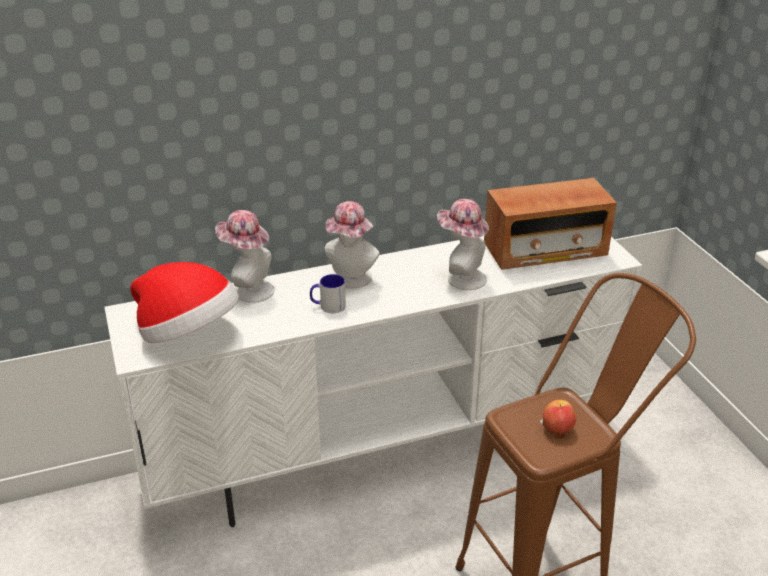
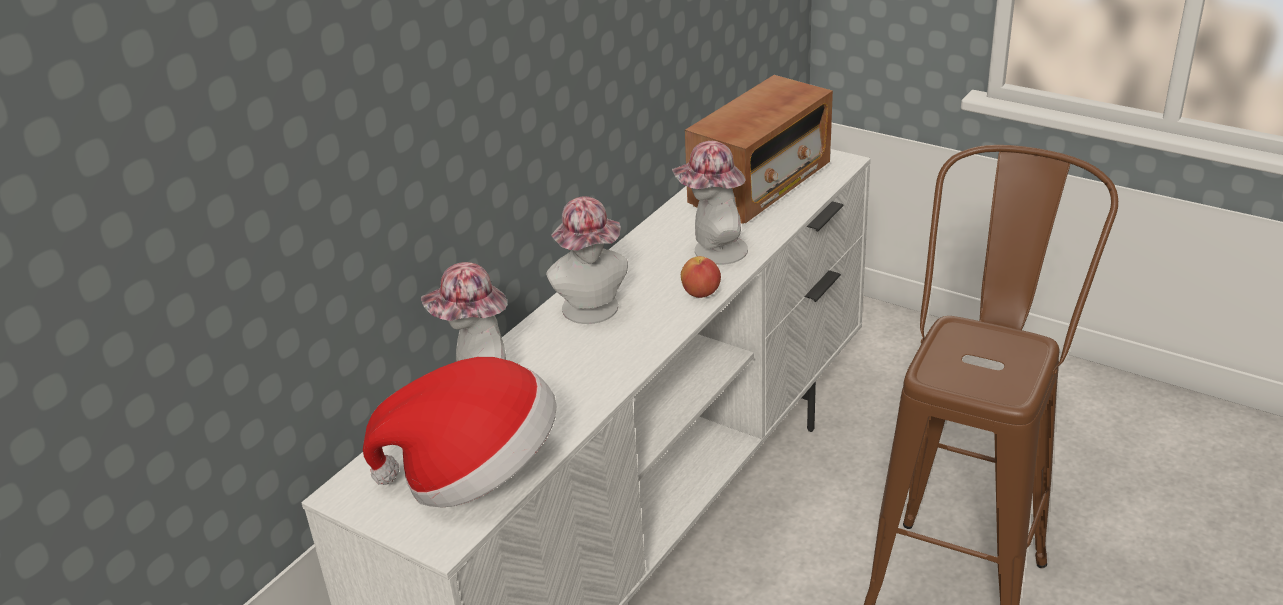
camera: 35 degrees left, 0 degrees up
mug [310,274,346,313] -> none
apple [543,400,576,434] -> apple moved to [681,256,721,298]

